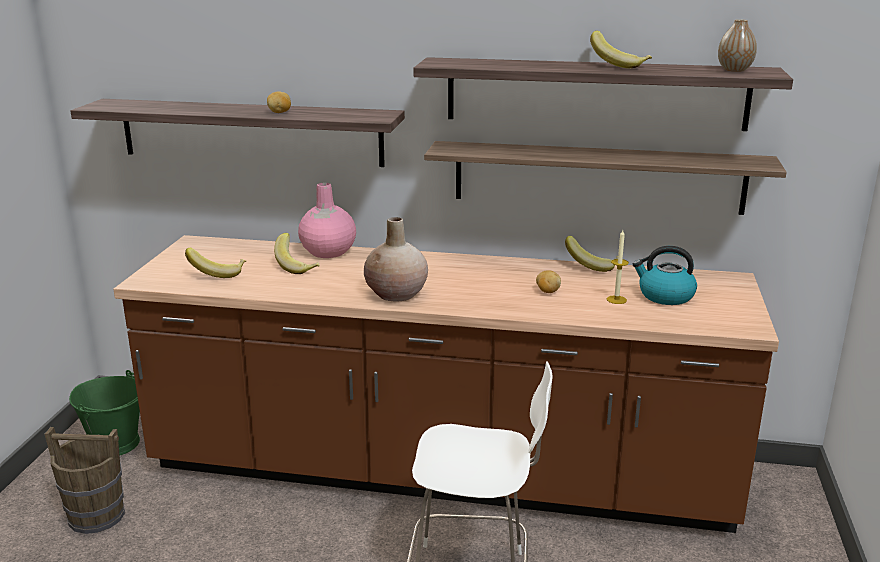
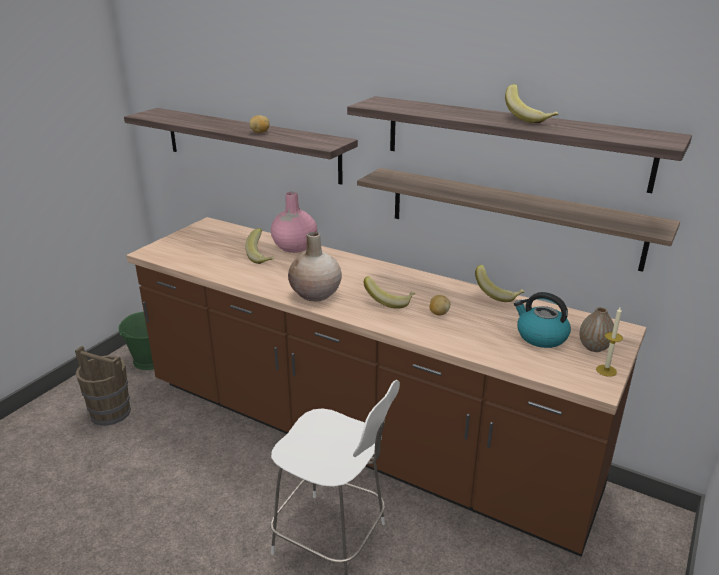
camera: 20 degrees right, 5 degrees up
banana [185,248,246,278] -> banana moved to [364,276,416,309]
candle [607,230,629,304] -> candle moved to [596,306,623,377]
vase [718,19,757,72] -> vase moved to [579,307,614,352]

